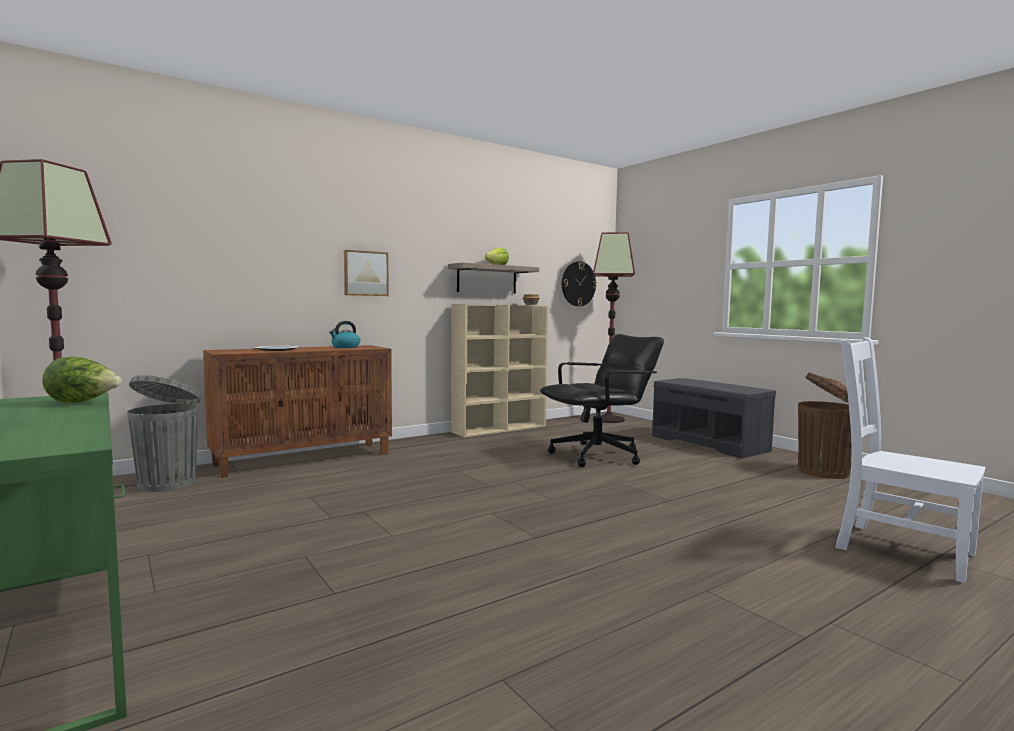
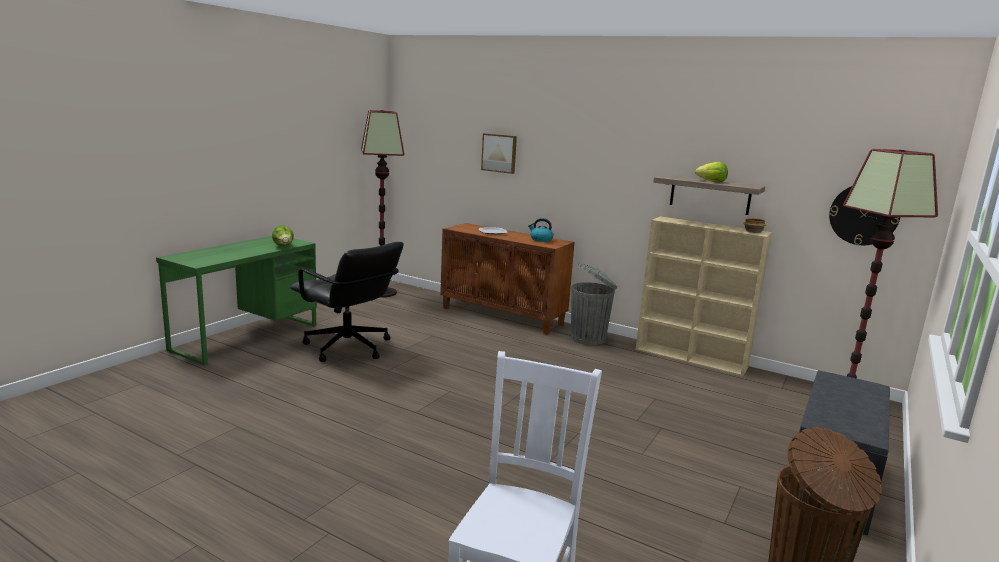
camera: 65 degrees right, 10 degrees up
grey trash can [127,375,202,492] -> grey trash can moved to [571,262,617,345]
picture [344,250,389,296] -> picture moved to [481,133,517,174]
black office chair [540,334,664,467] -> black office chair moved to [290,242,404,362]

